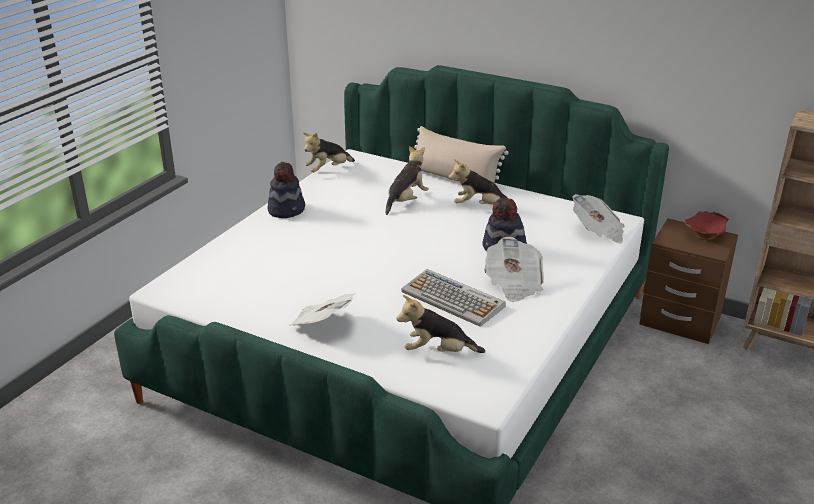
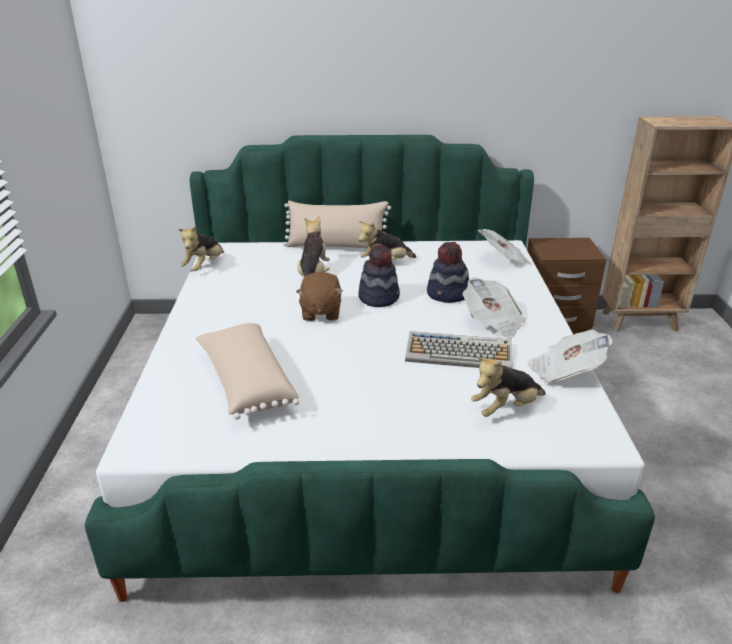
camera: 30 degrees left, 0 degrees up
hat [267,162,305,218] -> hat moved to [358,244,400,307]
newspaper [289,293,356,326] -> newspaper moved to [528,330,613,383]
red bowl [684,211,729,240] -> none
none -> beige pillow [196,323,299,420]
none -> brown plush toy [296,272,343,321]

